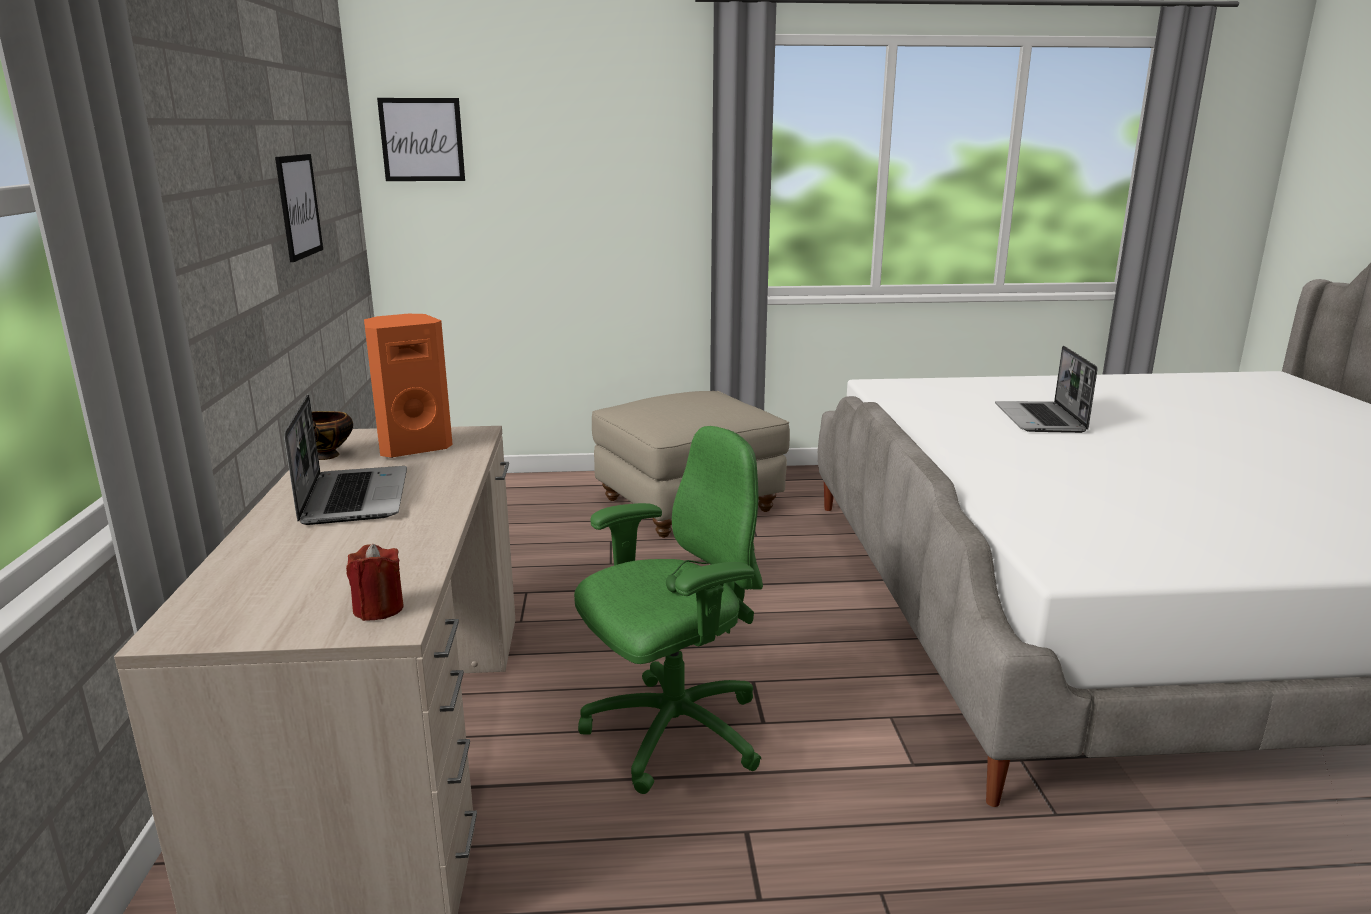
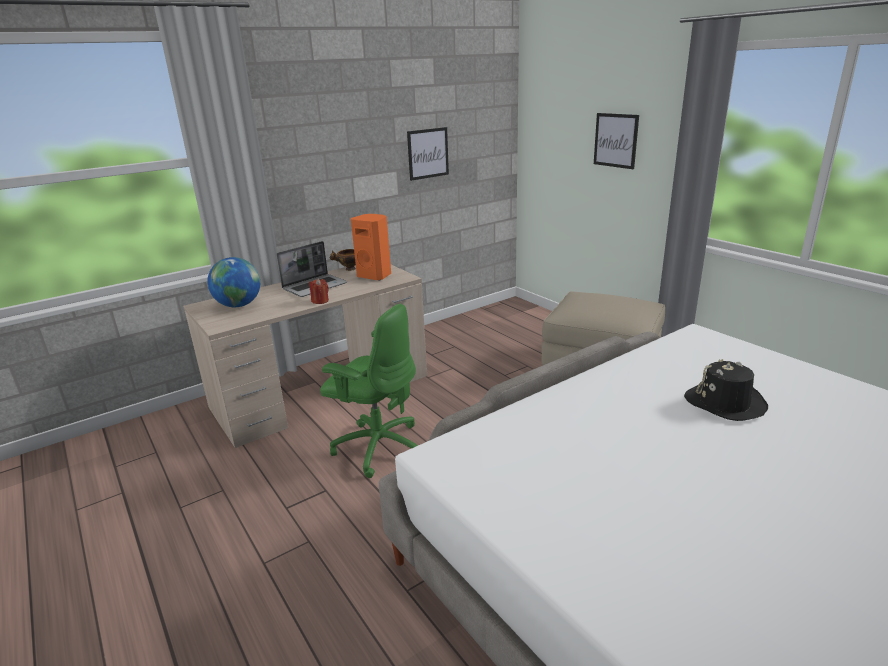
camera: 60 degrees right, 5 degrees up
red candle [346,544,404,621] -> red candle moved to [309,278,329,304]
picture [377,98,465,181] -> picture moved to [594,113,639,169]
laptop [995,346,1098,433] -> black hat [684,359,768,421]
none -> globe [207,257,260,307]

